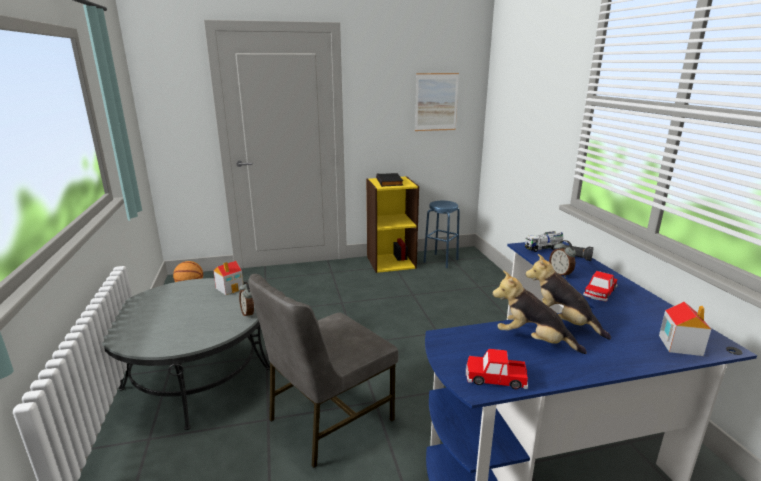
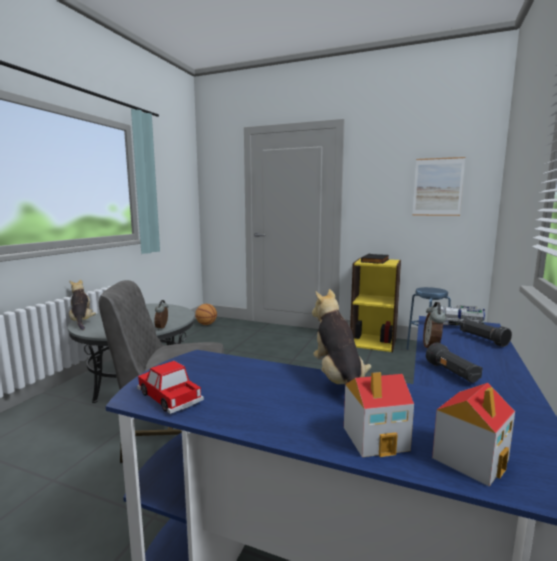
camera: 35 degrees right, 10 degrees down
toy house [214,261,243,295] -> toy house moved to [344,372,414,457]
plush toy [492,270,587,354] -> plush toy moved to [69,279,96,330]
toy car [583,271,618,302] -> black flashlight [426,342,483,383]

